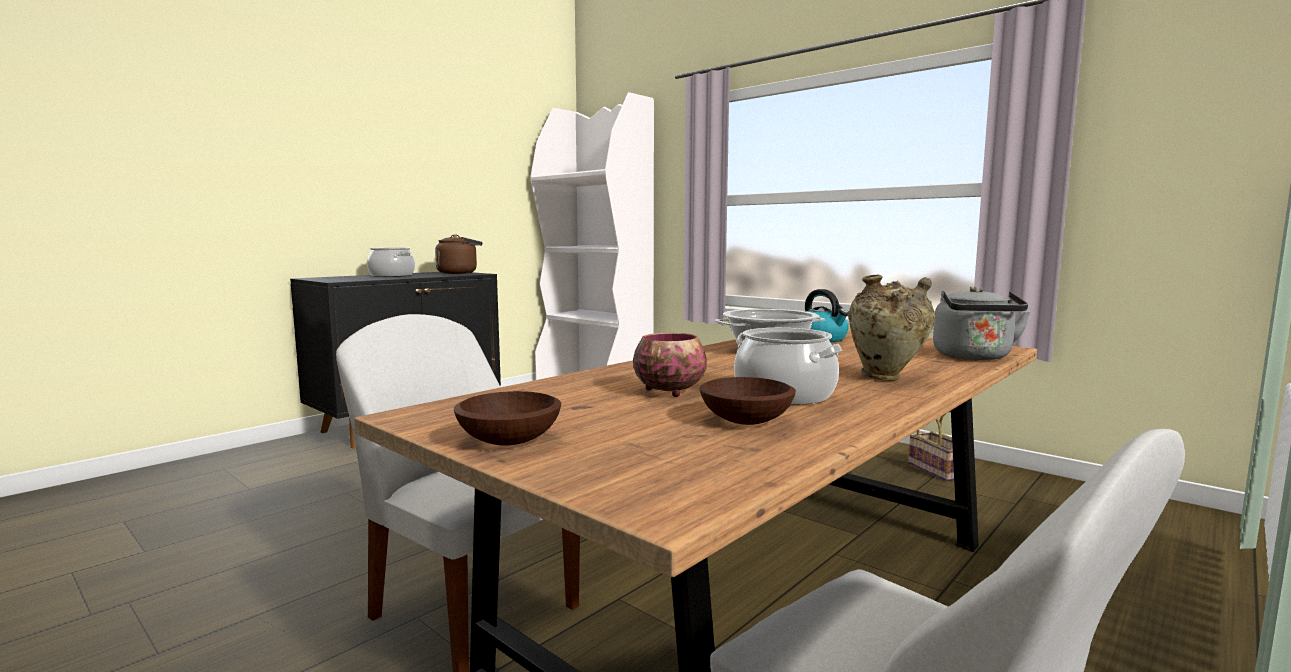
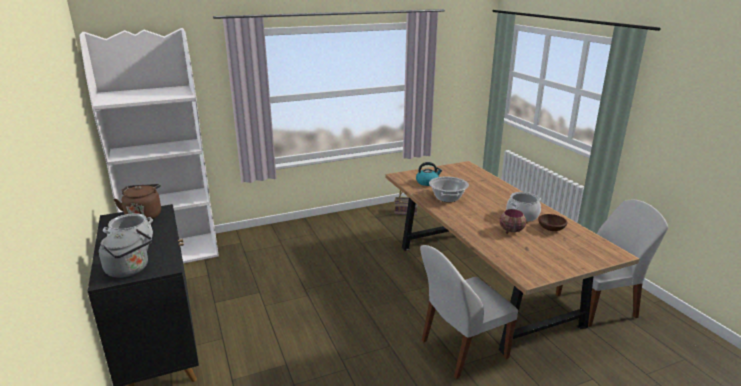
camera: 65 degrees left, 15 degrees up
brown bowl [454,391,561,446] -> none
beige vase [848,275,935,381] -> none
grey kettle [933,286,1030,360] -> grey kettle moved to [99,229,152,278]

